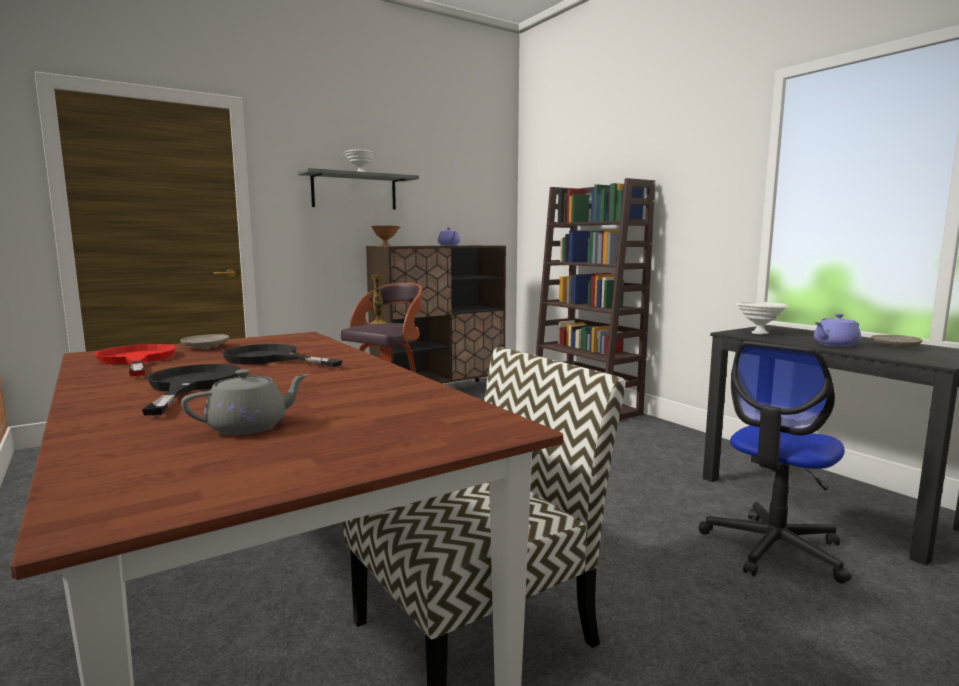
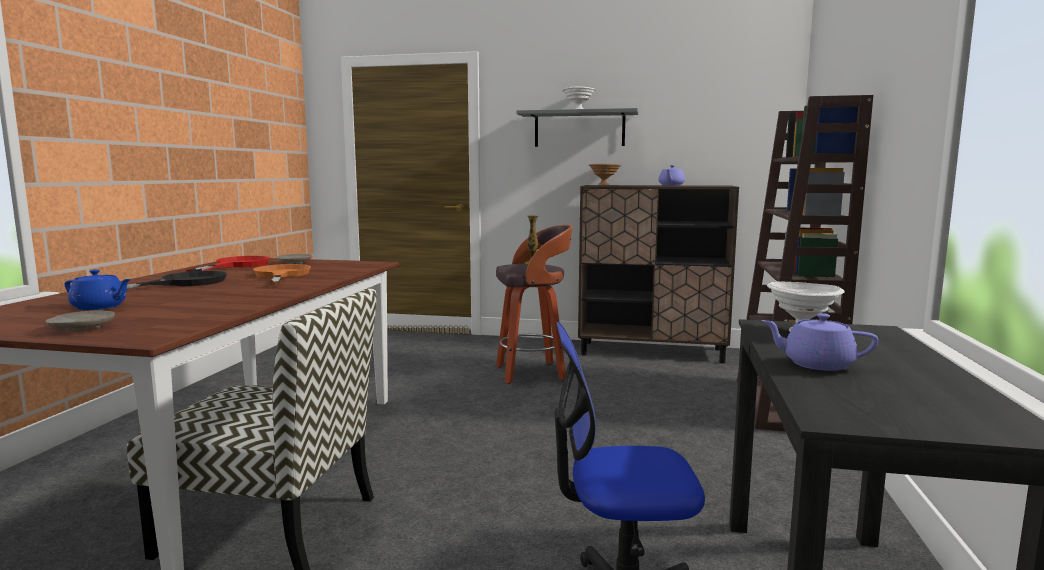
camera: 45 degrees right, 0 degrees up
grey teapot [181,369,309,435] -> blue teapot [64,269,131,310]
black frying pan [222,344,343,367] -> orange frying pan [253,264,311,285]
beige plate [871,335,923,349] -> beige plate moved to [46,311,115,332]

